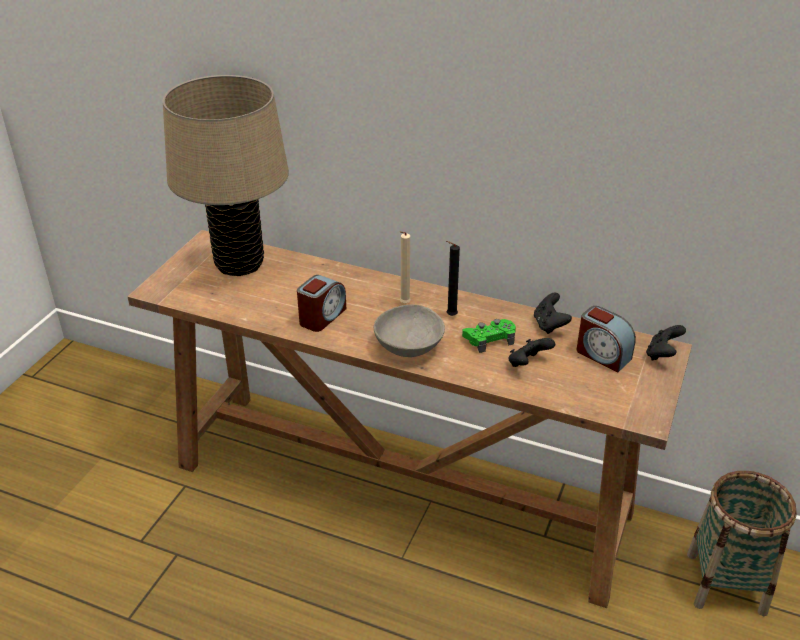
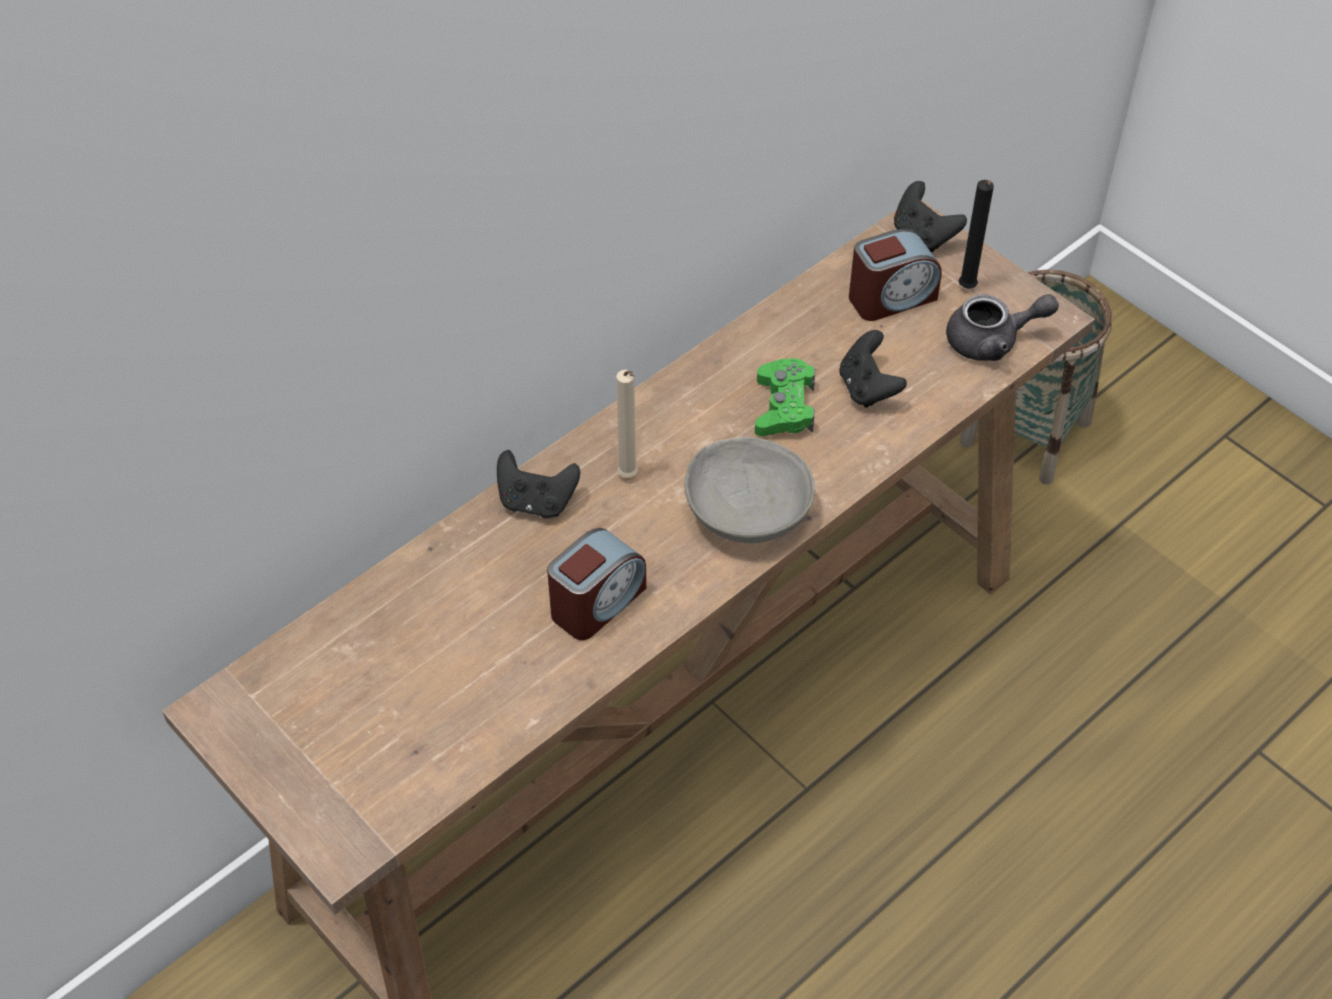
camera: 65 degrees left, 15 degrees up
beige table lamp [163,75,289,276] -> none
alarm clock [297,275,346,332] -> alarm clock turned 75 degrees clockwise [547,528,646,640]
black candle [446,241,460,316] -> black candle moved to [959,180,994,289]
black game controller [534,293,572,334] -> black game controller moved to [497,450,580,518]
none -> grey teapot [946,294,1059,361]

